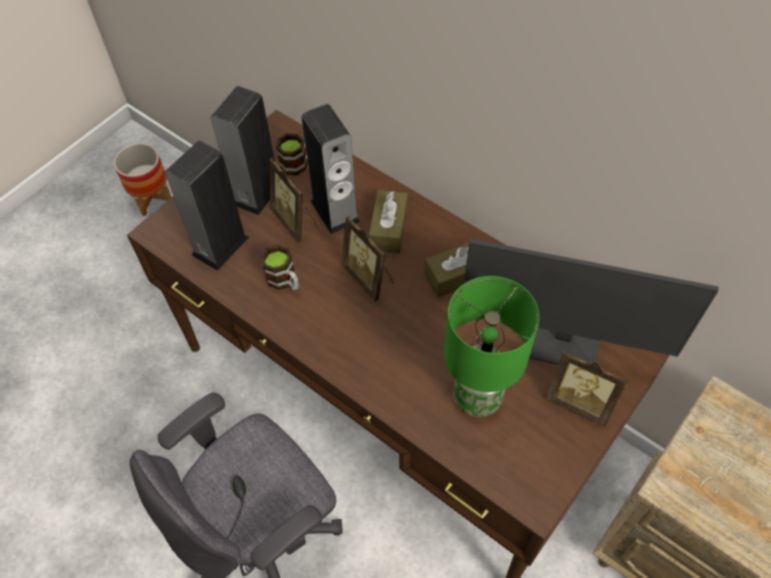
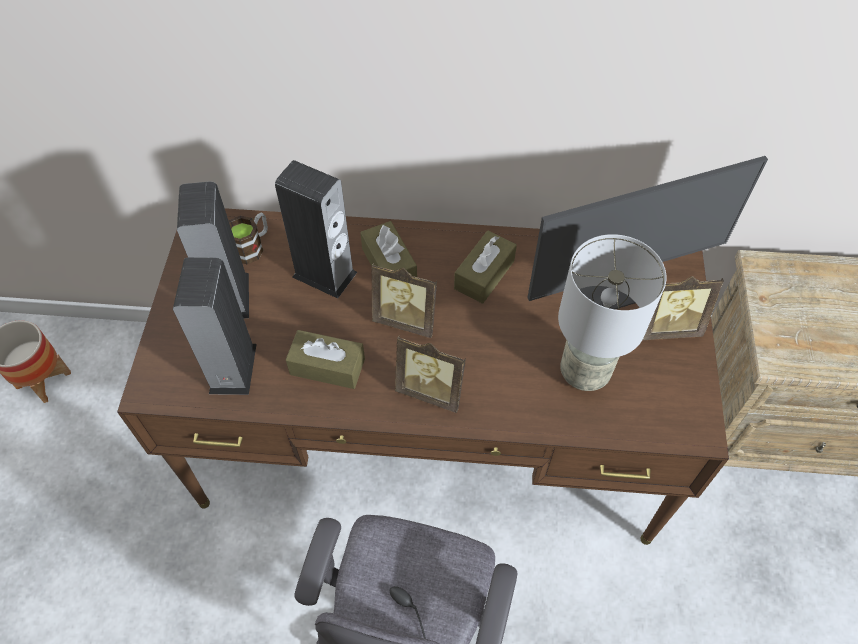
camera: 35 degrees left, 0 degrees up
mug [260,244,299,291] -> brown tissue box [286,330,365,389]
picture frame [270,158,318,243] -> picture frame moved to [395,335,466,413]
green table lamp [444,276,539,417] -> grey table lamp [558,234,666,391]

